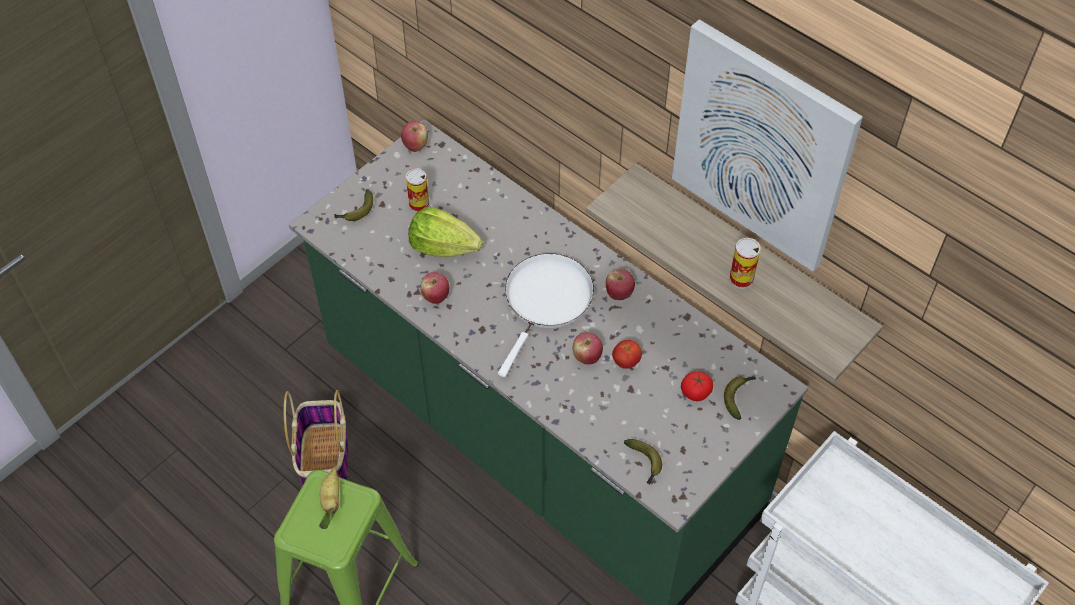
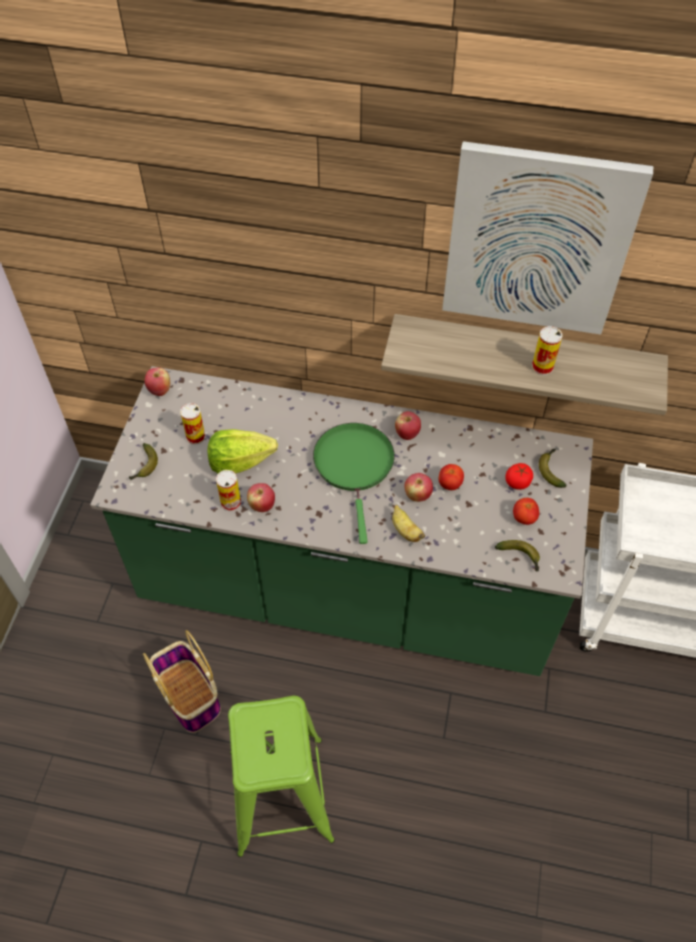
camera: 30 degrees left, 0 degrees up
banana [320,468,339,514] -> banana moved to [392,505,425,542]
white frying pan [498,253,594,377] -> green frying pan [313,423,395,544]
none -> can [216,470,241,511]
none -> tomato [513,498,539,525]

